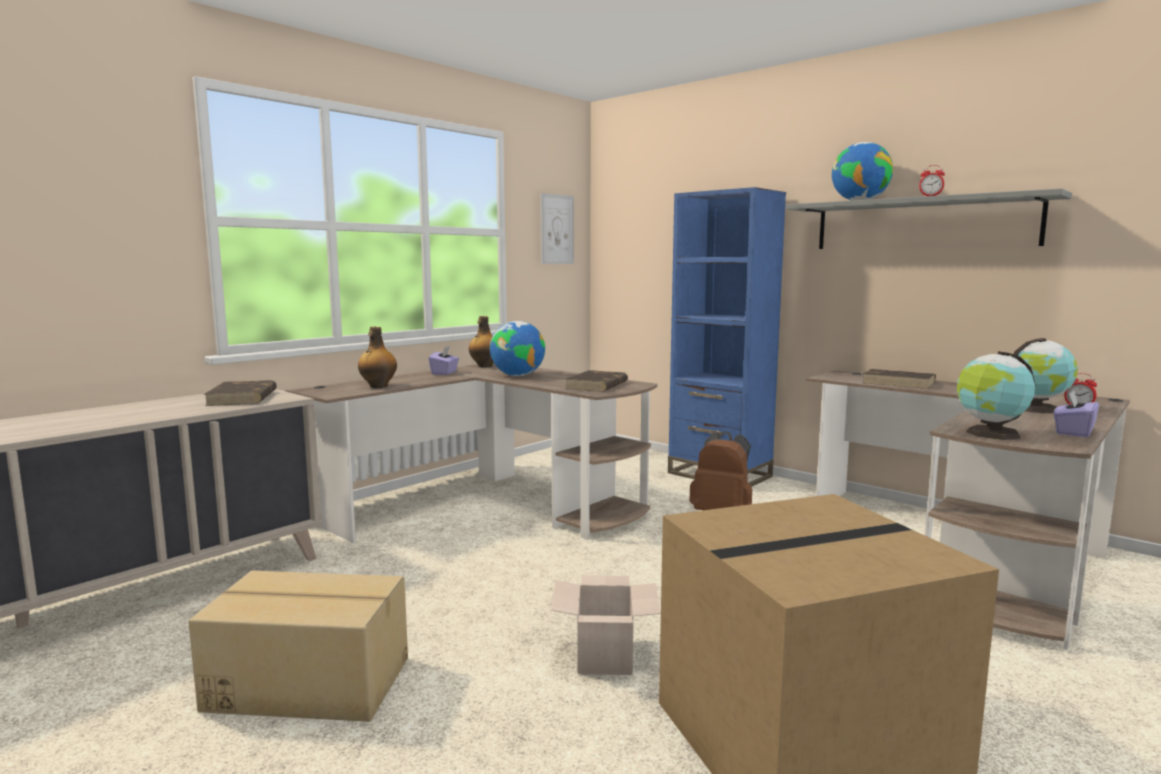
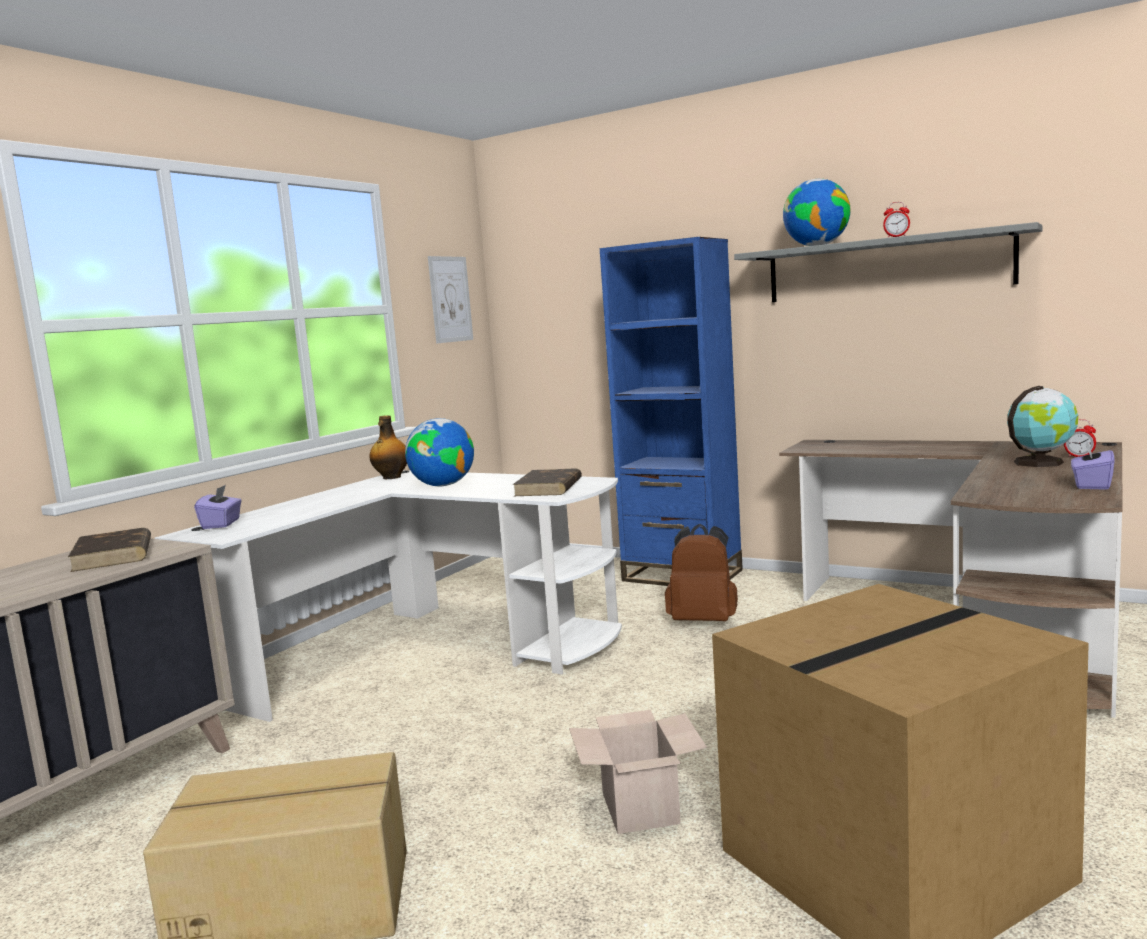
camera: 10 degrees left, 0 degrees up
brown desk [285,362,658,543] -> white desk [155,470,622,722]
bottle [358,327,397,388] -> none
purple tissue box [429,346,459,375] -> purple tissue box moved to [194,485,242,529]
brown book [863,369,936,389] -> none
globe [957,351,1035,440] -> none

